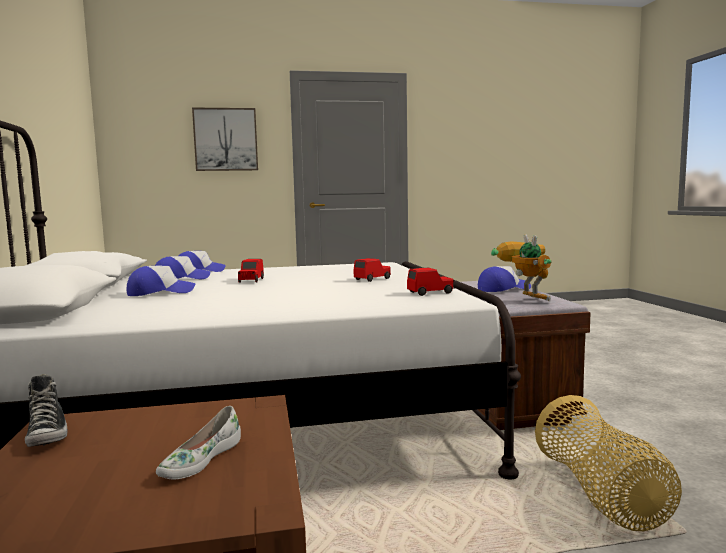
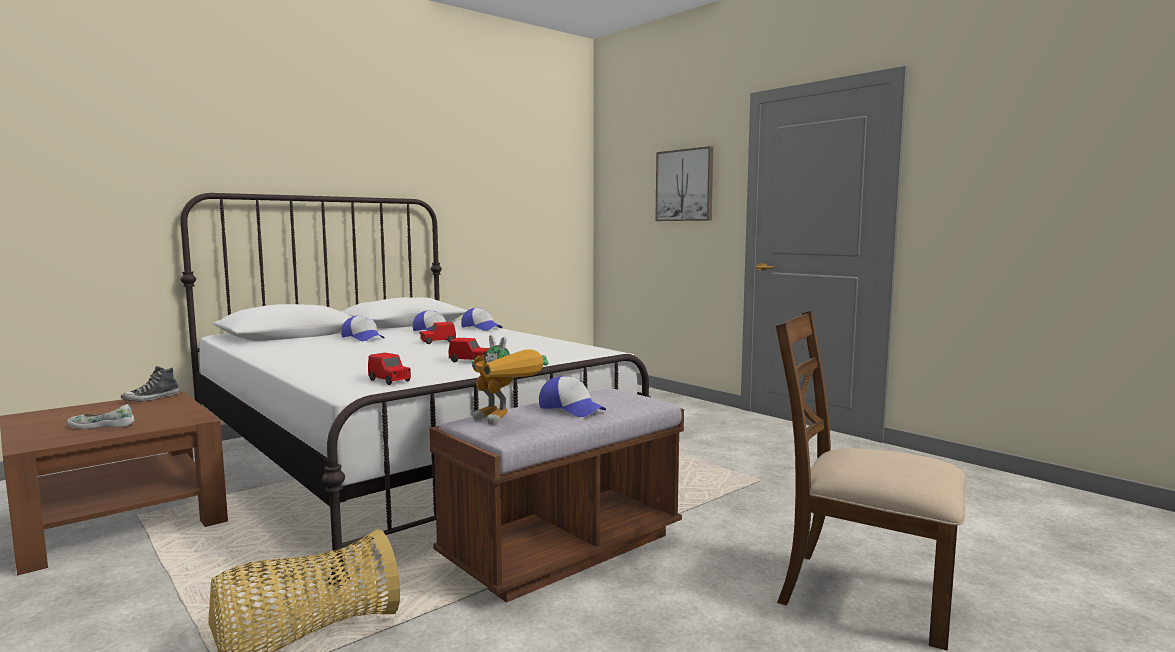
camera: 60 degrees right, 0 degrees up
toy robot [491,234,552,302] -> toy robot turned 90 degrees clockwise [472,335,549,424]
none -> brown chair [776,310,967,651]

